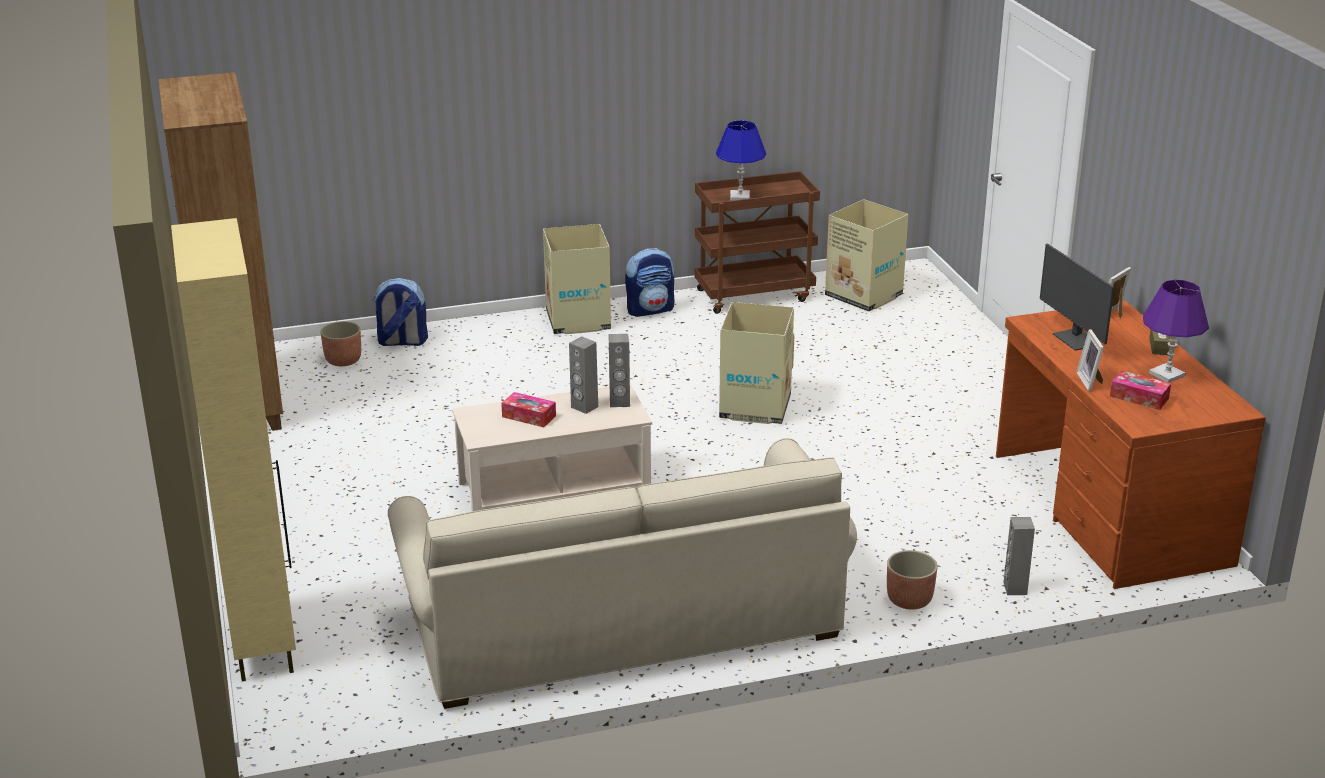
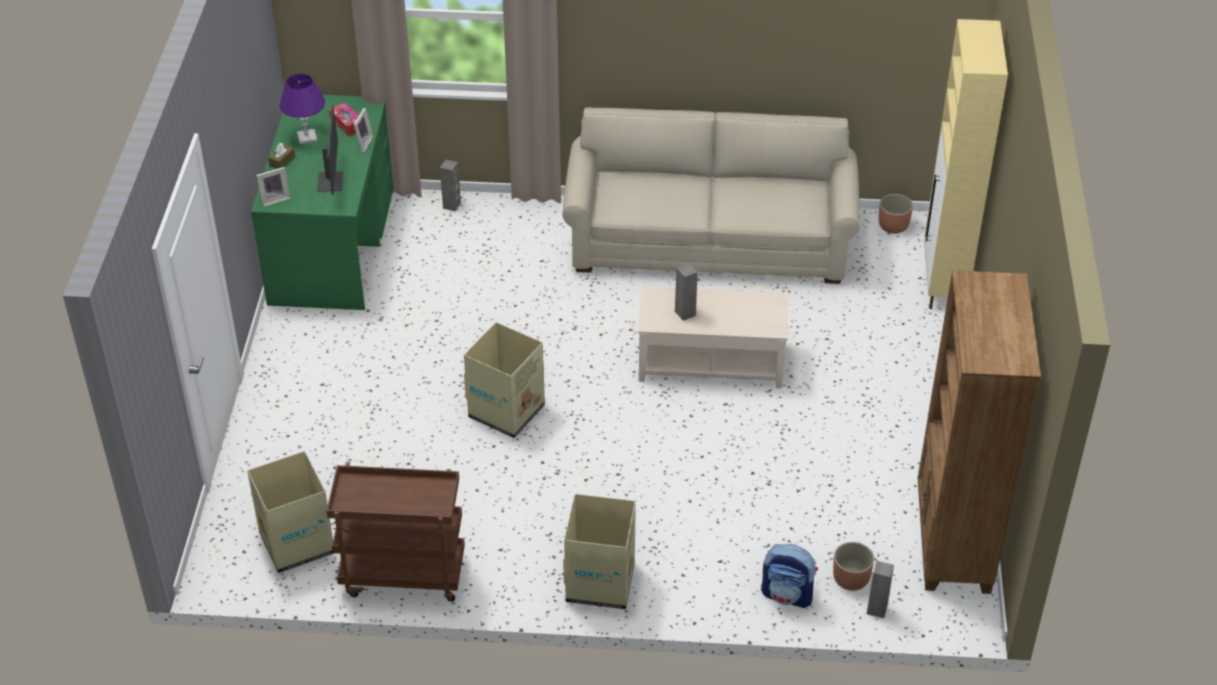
camera: 160 degrees left, 15 degrees up
tissue box [501,392,556,427] -> none
grey speaker [609,334,630,407] -> grey speaker moved to [867,561,894,618]
backpack [625,248,675,317] -> none
blue table lamp [716,120,766,200] -> none
planter [887,550,938,610] -> planter moved to [879,194,913,234]
brown desk [996,301,1266,589] -> green desk [251,95,394,310]

